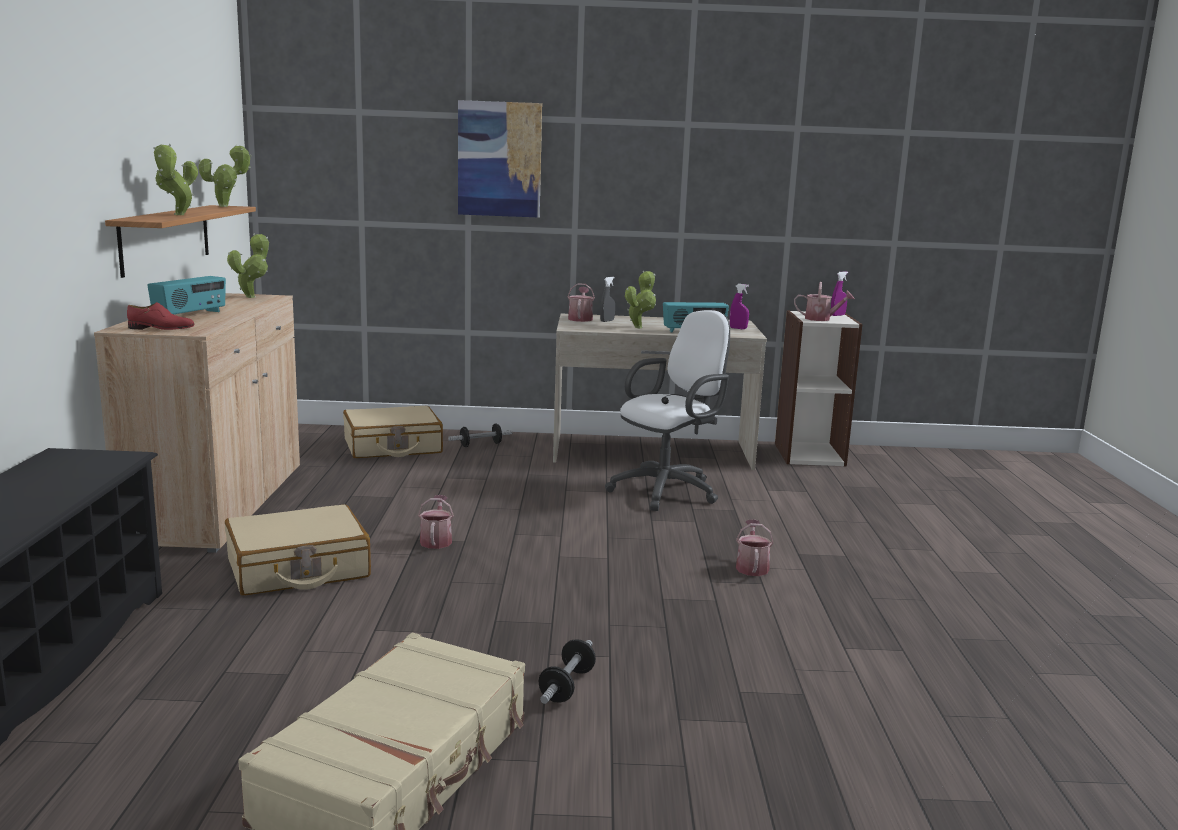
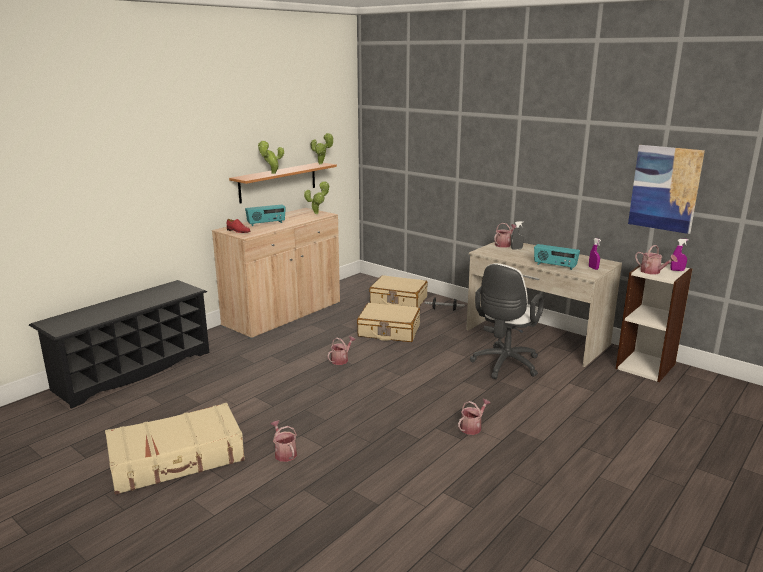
camera: 40 degrees right, 5 degrees up
beige suitcase [225,504,371,596] -> beige suitcase moved to [357,303,420,342]
picture [458,100,542,218] -> picture moved to [628,145,705,234]
dumbbell [539,639,596,704] -> watering can [270,420,297,462]
white office chair [605,310,730,511] -> white office chair turned 120 degrees clockwise [470,263,544,379]
potted plant [625,270,656,328] -> none

